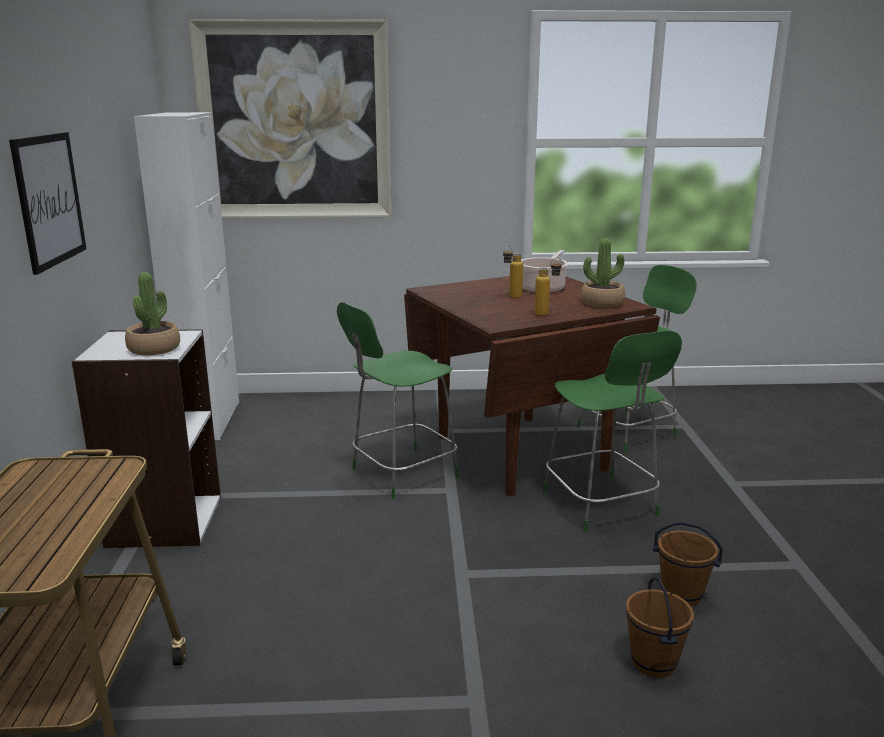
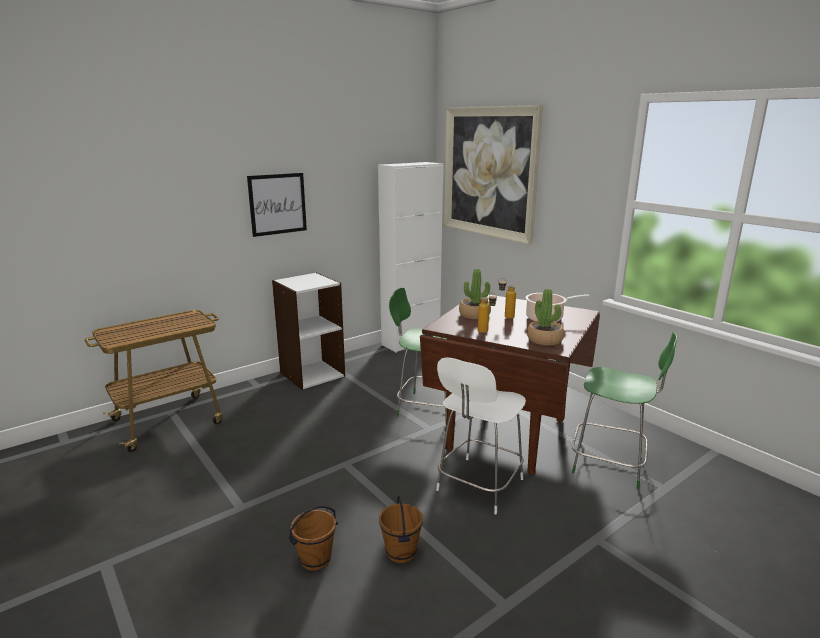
camera: 55 degrees right, 0 degrees up
potted plant [125,272,180,355] -> potted plant moved to [459,269,491,319]
green chair [543,331,682,532] -> white chair [436,357,526,515]

